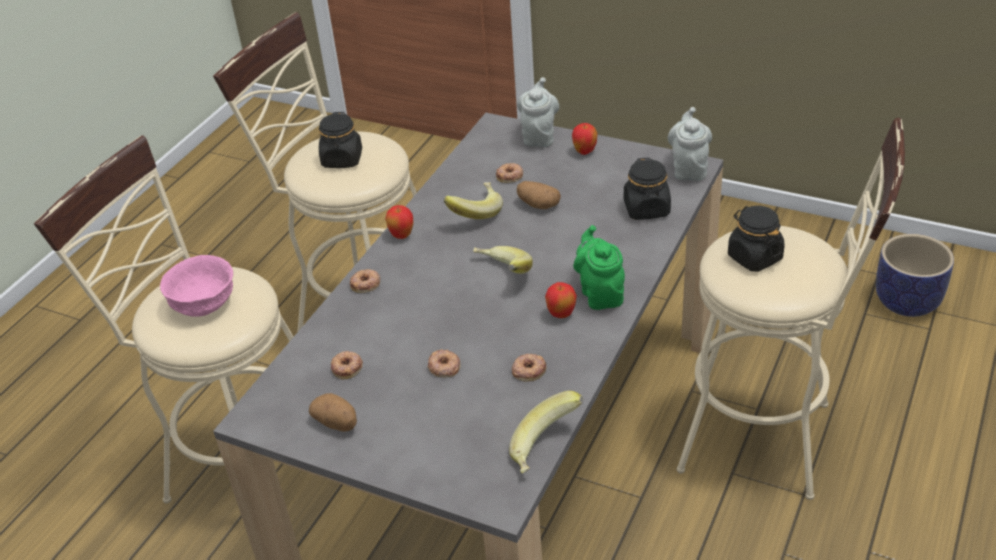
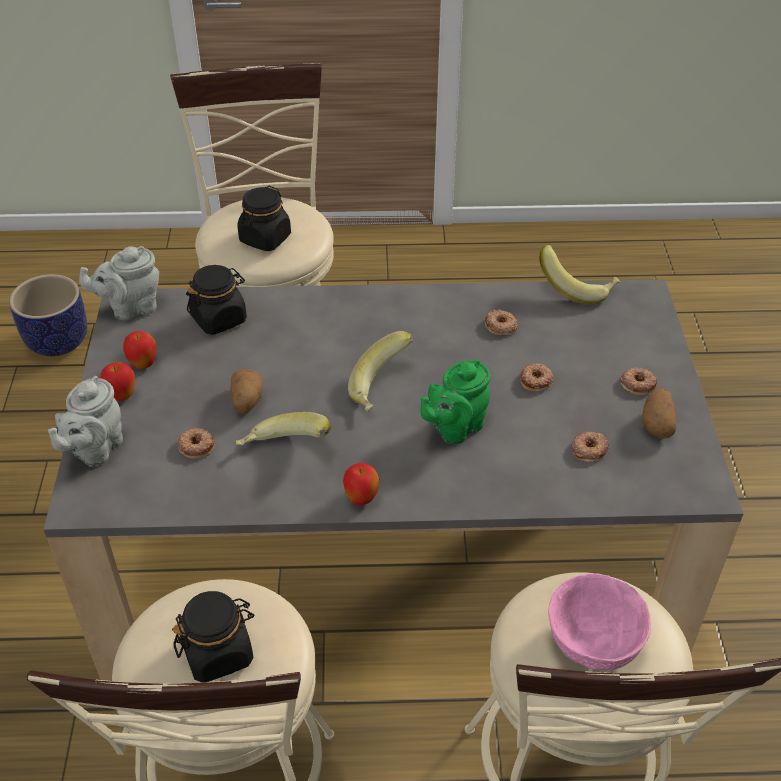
camera: 120 degrees left, 5 degrees up
donut [350,269,380,293] -> donut moved to [620,367,657,395]
grey teapot [517,77,559,147] -> grey teapot turned 45 degrees counterclockwise [48,376,123,467]
apple [545,282,577,318] -> apple moved to [123,331,156,369]
green teapot [573,225,625,310] -> green teapot moved to [420,359,491,444]

